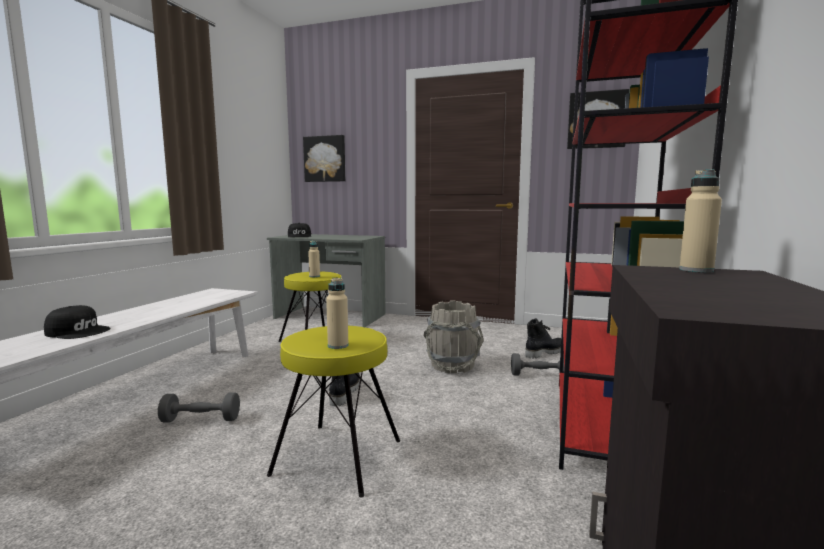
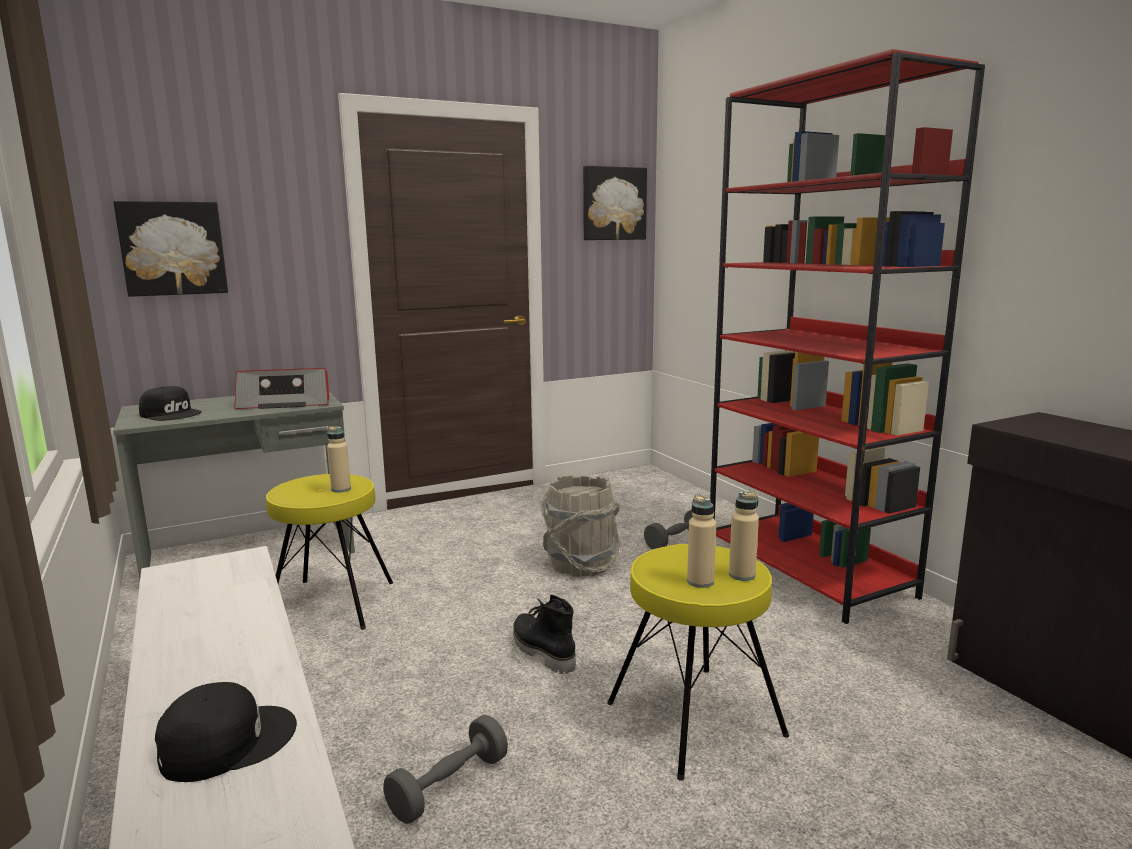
camera: 45 degrees left, 5 degrees up
black boot [525,318,561,359] -> none
beige bottle [679,169,722,273] -> beige bottle moved to [687,494,716,588]
none -> radio [235,368,329,409]

